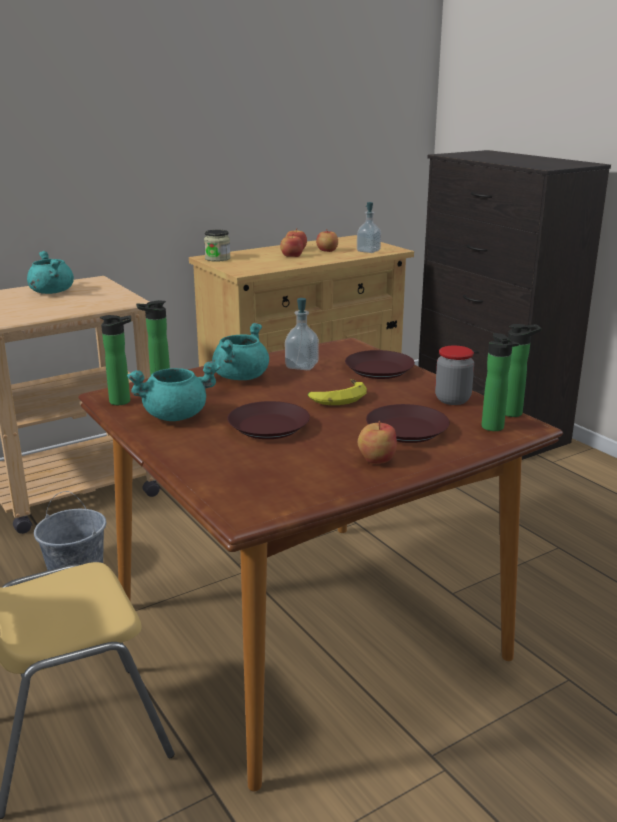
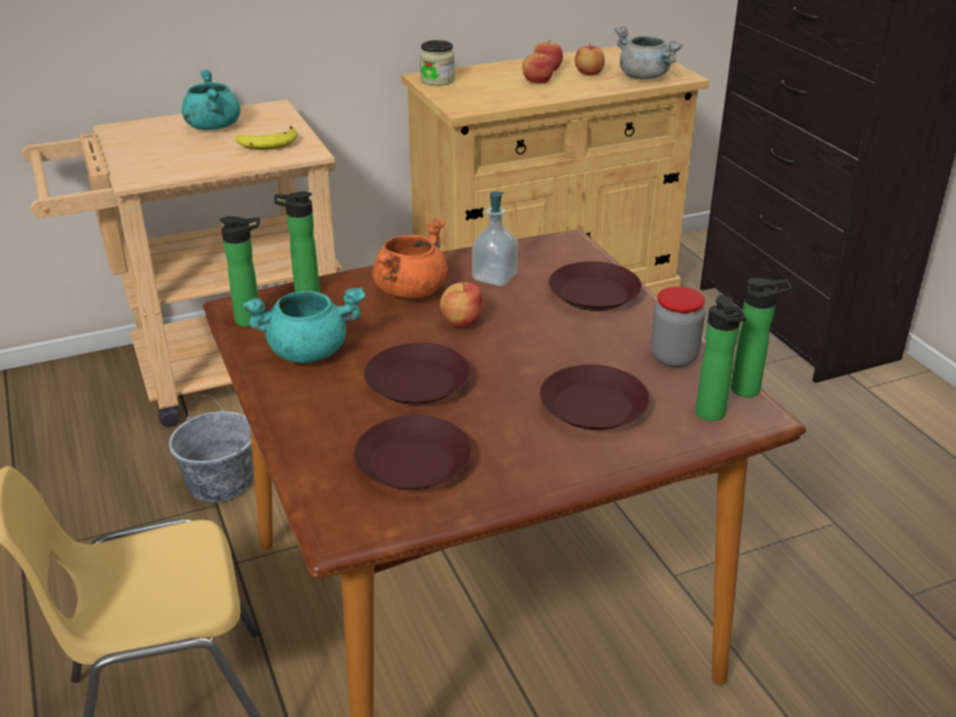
camera: 10 degrees right, 10 degrees up
turquoise cooking pot [212,323,269,380] -> orange cooking pot [372,218,447,299]
banana [308,379,367,405] -> banana moved to [236,126,298,150]
soap dispenser [357,202,381,253] -> grey cooking pot [615,26,683,79]
apple [358,421,397,464] -> apple moved to [440,282,484,327]
none -> brown plate [354,415,472,490]

